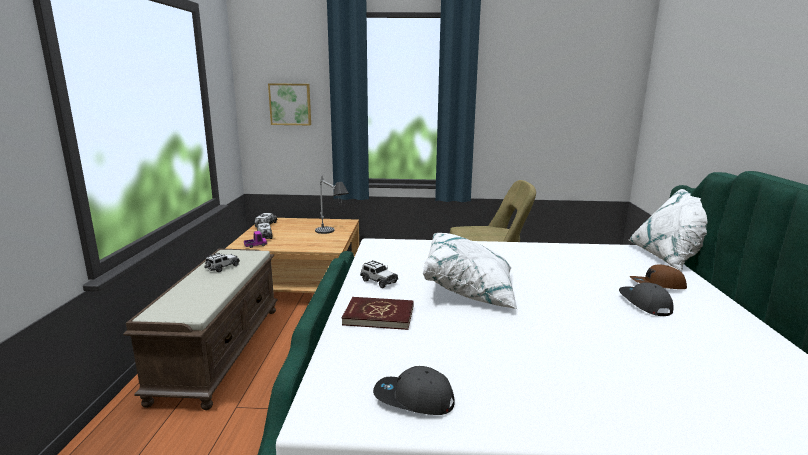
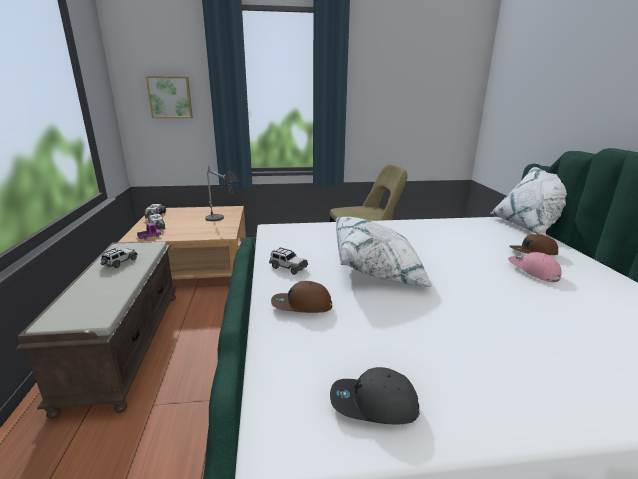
camera: 10 degrees left, 5 degrees up
red book [342,297,413,330] -> brown cap [271,281,332,313]
grey cap [619,283,673,316] -> pink cap [508,252,562,282]

